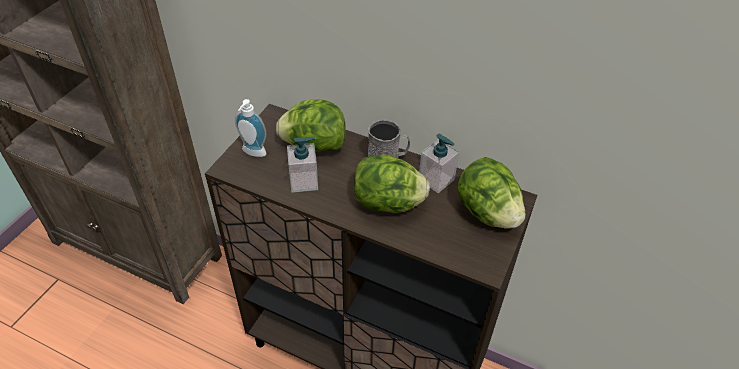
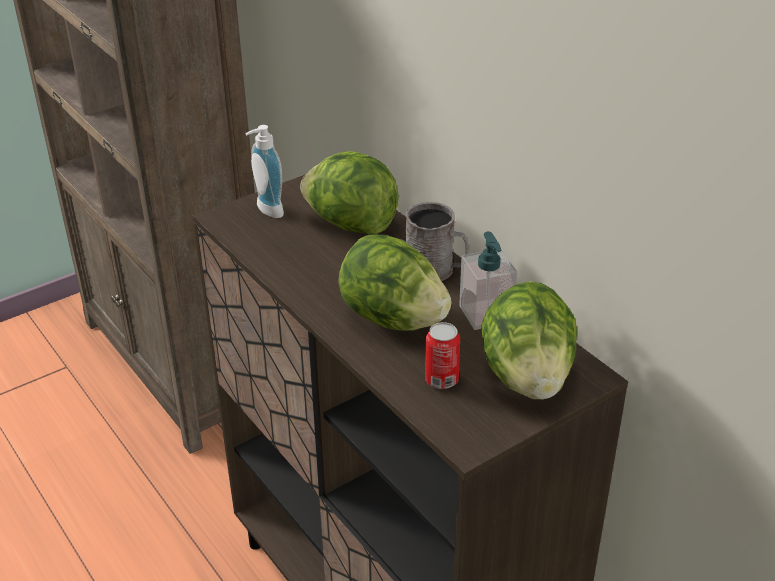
camera: 30 degrees right, 10 degrees down
soap dispenser [287,137,318,193] -> none
none -> can [425,322,460,389]

